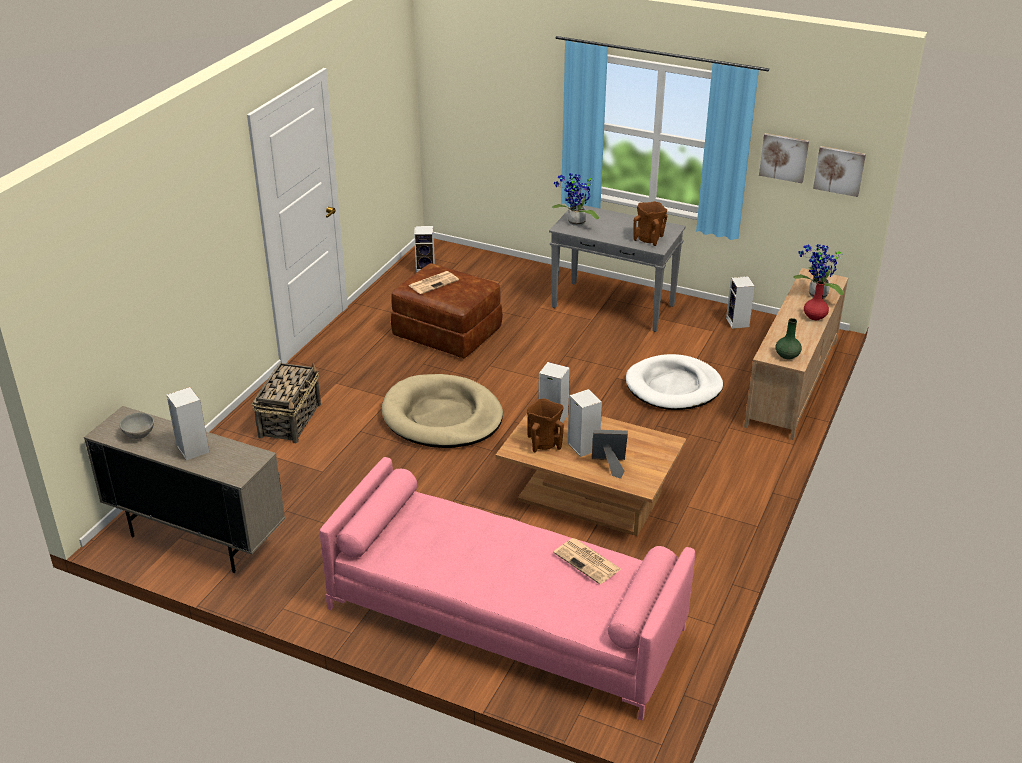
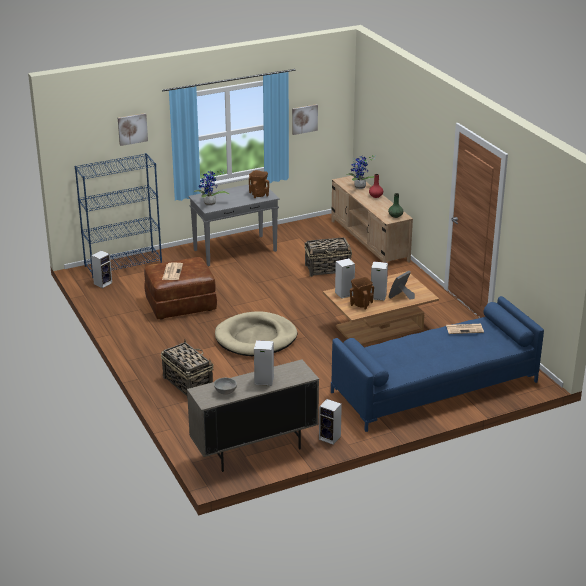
camera: 50 degrees left, 5 degrees down
pink sofa [320,457,695,721] -> blue sofa [331,296,544,432]
white dog bed [626,354,723,410] -> basket [304,237,352,277]
speaker [726,276,755,329] -> speaker moved to [319,399,342,445]
picture [813,146,866,197] -> picture moved to [118,113,148,146]
none -> blue bookcase [75,153,162,278]

